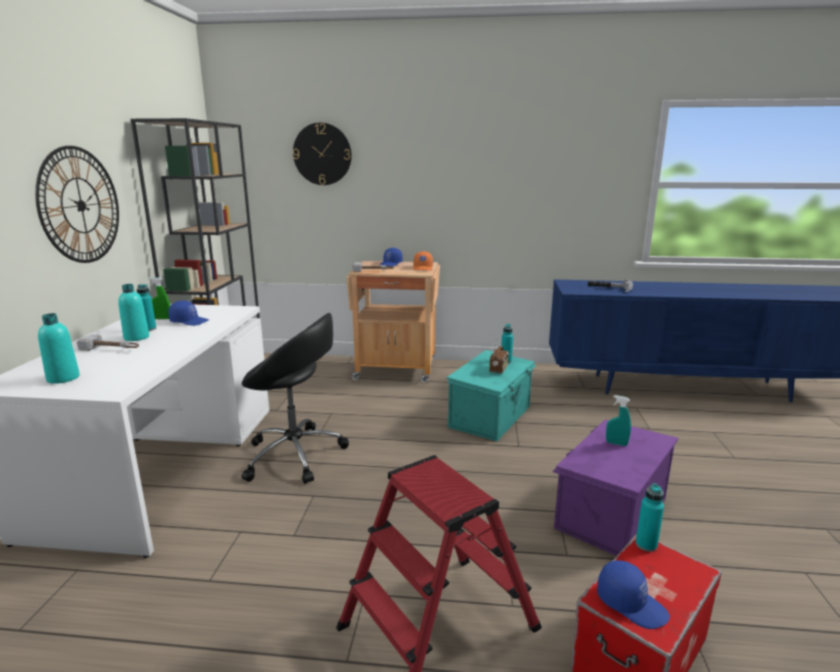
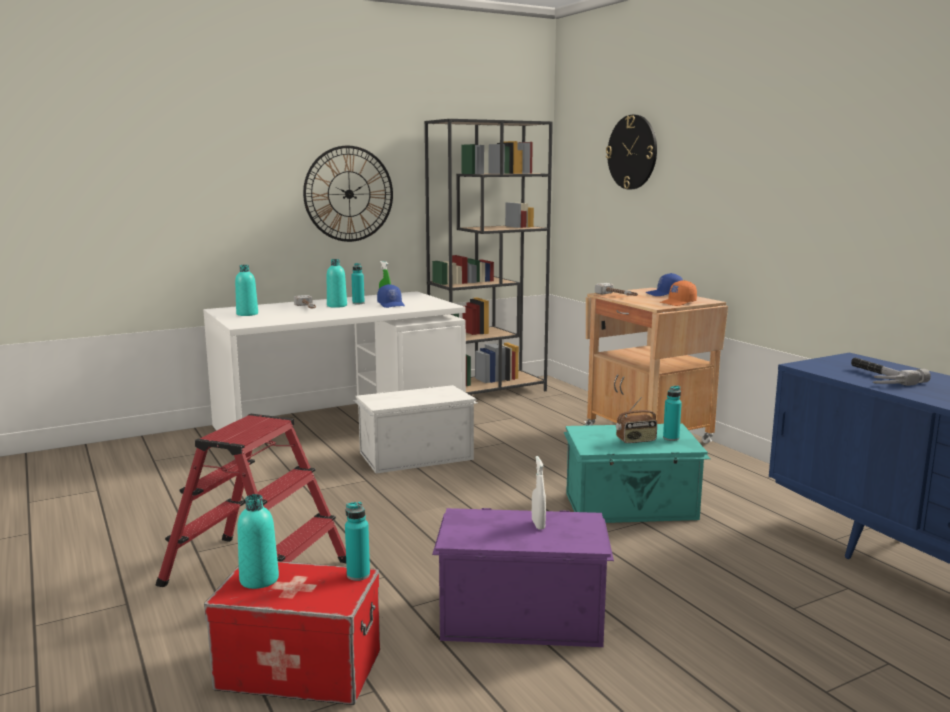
camera: 55 degrees right, 5 degrees down
black office chair [241,313,349,484] -> white storage box [353,385,477,474]
blue cap [597,560,670,629] -> turquoise bottle [237,494,279,589]
turquoise spray bottle [606,395,631,446] -> white spray bottle [532,456,546,530]

